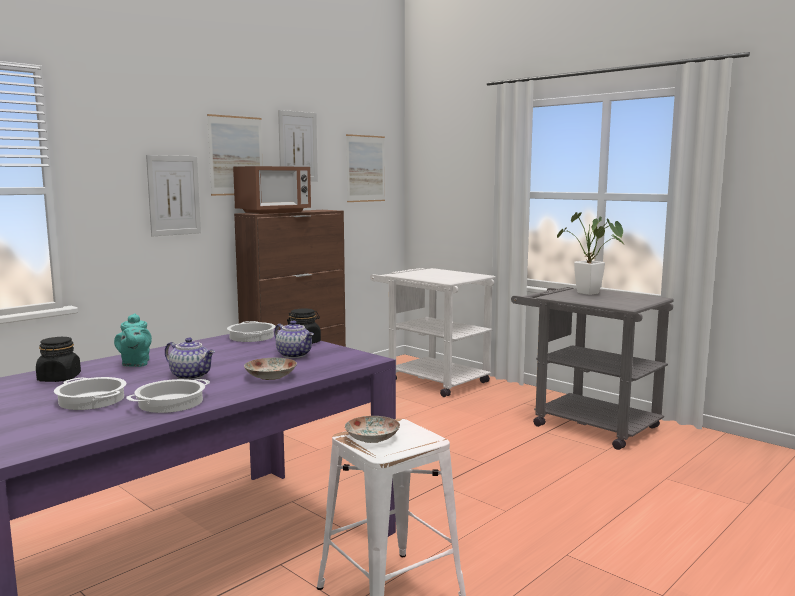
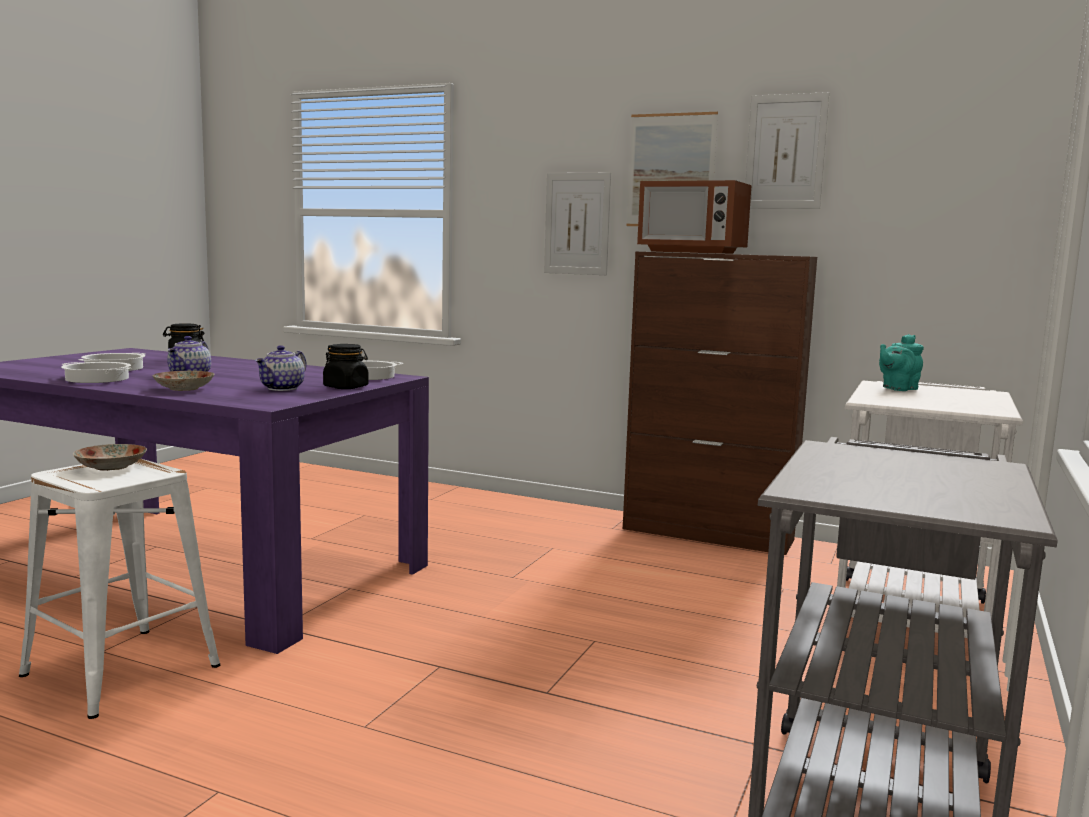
camera: 70 degrees right, 0 degrees up
turquoise teapot [114,313,152,367] -> turquoise teapot moved to [879,334,924,391]
picture [346,134,385,202] -> none
potted plant [557,212,626,295] -> none

